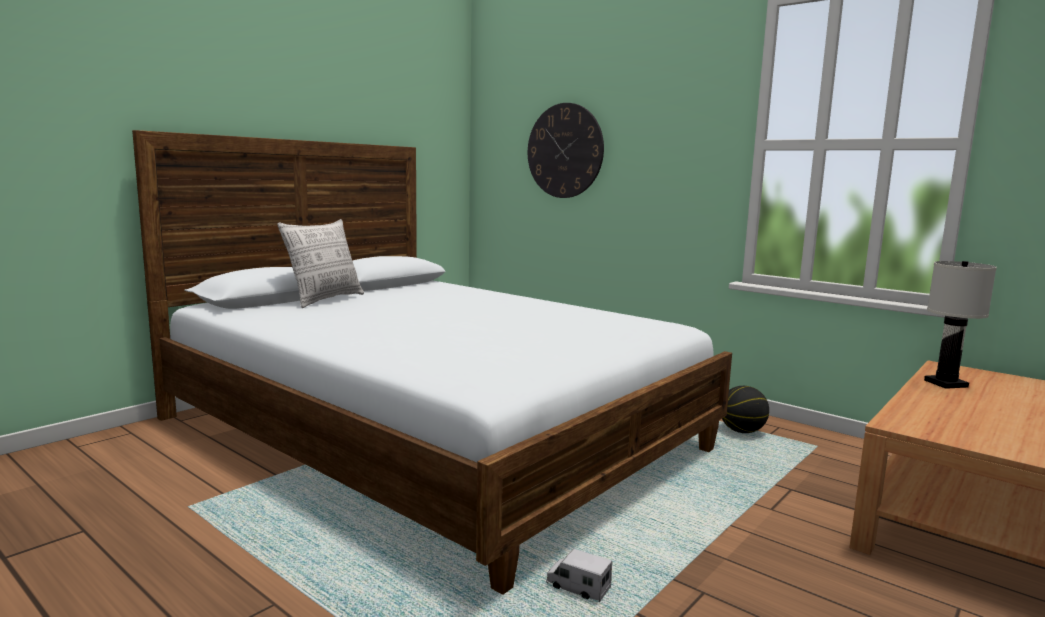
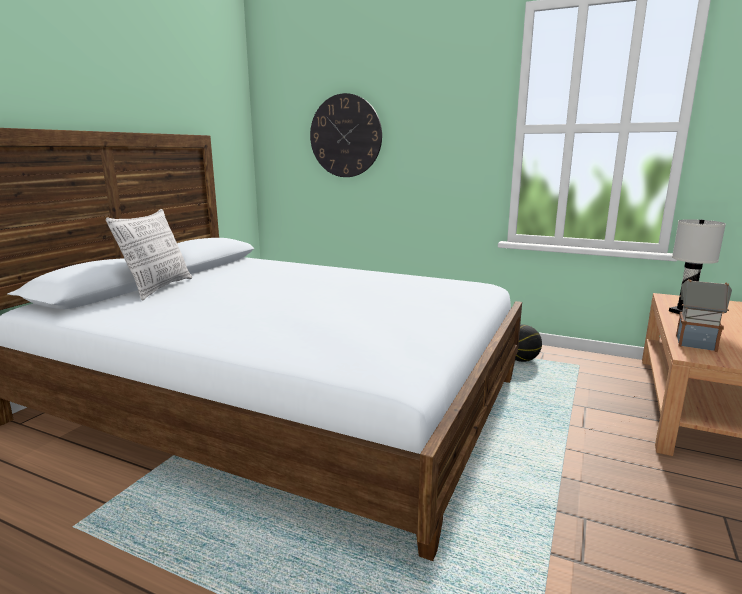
camera: 15 degrees left, 5 degrees up
toy truck [546,549,612,602] -> none
none -> toy house [676,279,732,352]

